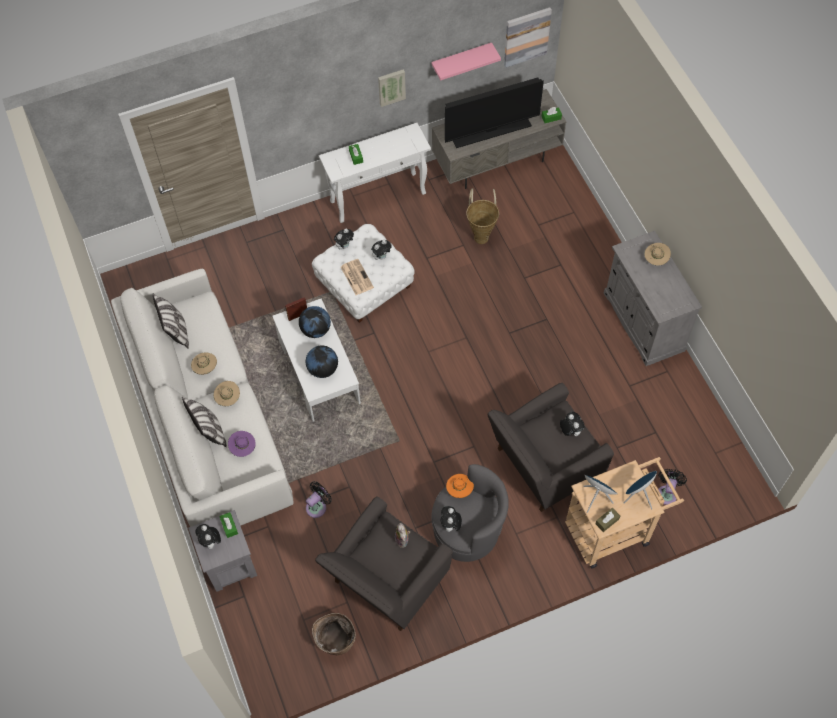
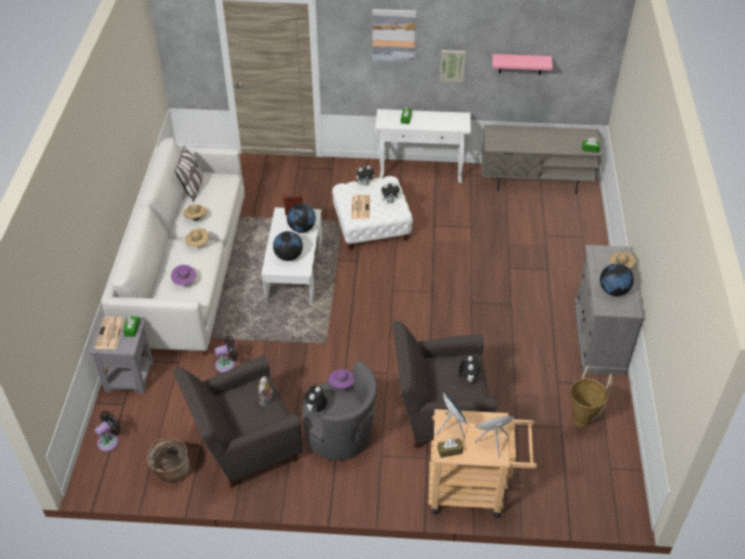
camera: 25 degrees right, 15 degrees down
pillow [182,397,227,447] -> none
plush toy [195,524,221,549] -> newspaper [95,317,124,349]
television [445,78,544,148] -> none
orange hat [446,474,474,498] -> purple hat [328,369,355,389]
basket [466,189,499,244] -> basket moved to [570,365,613,429]
picture [504,7,552,68] -> picture moved to [373,9,416,62]
black fan [658,469,687,505] -> black fan moved to [94,411,121,452]
none -> globe [600,263,634,296]

